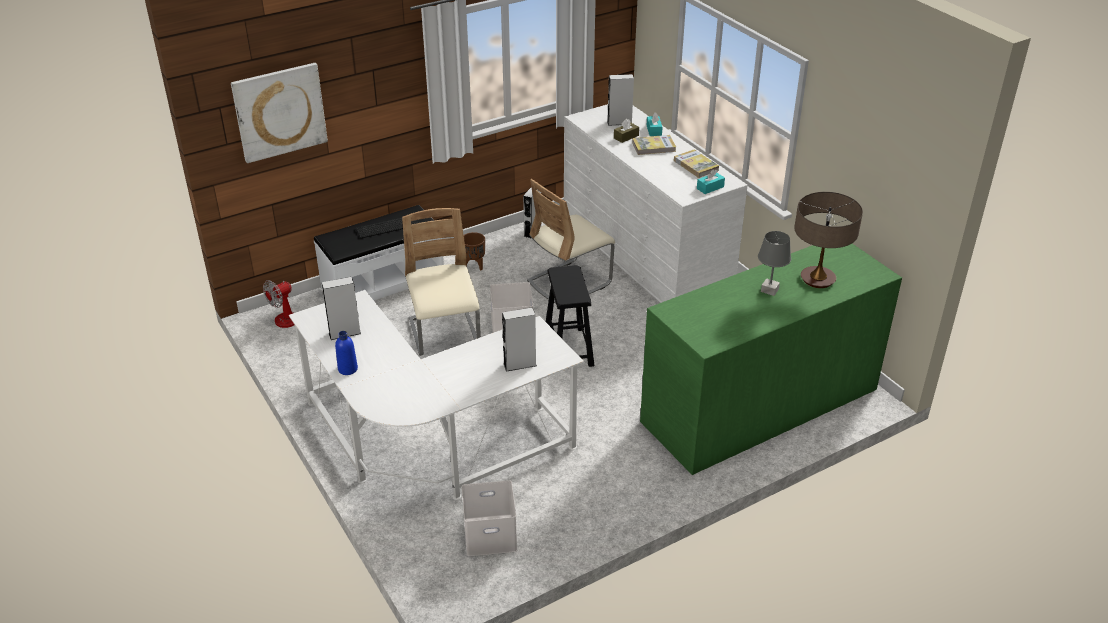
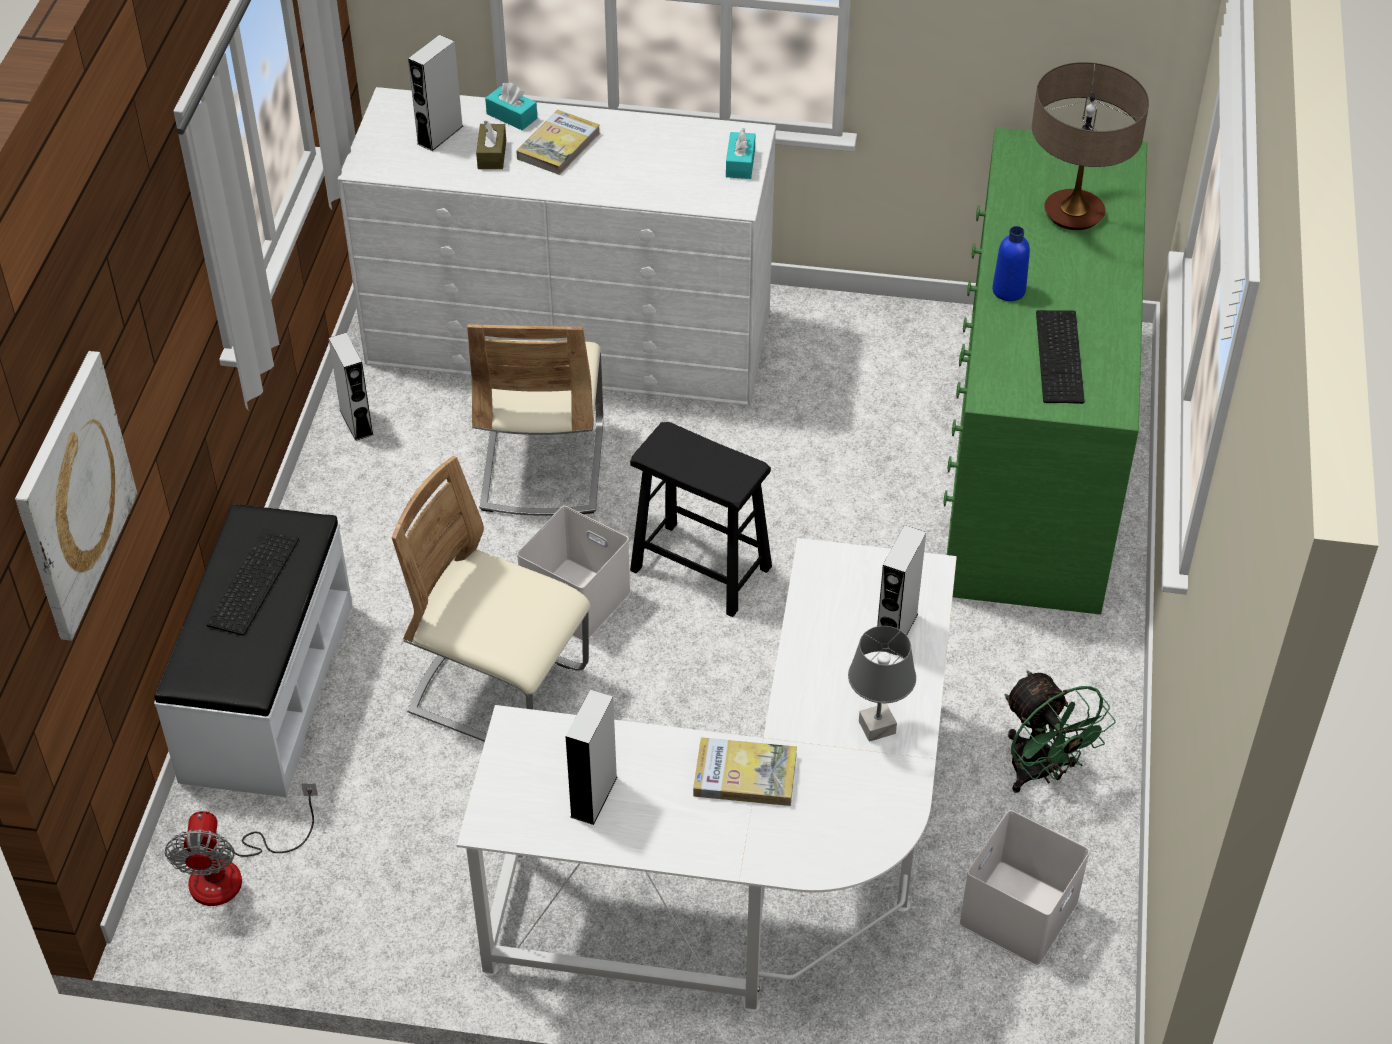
camera: 50 degrees left, 10 degrees up
blue bottle [335,331,358,375] -> blue bottle moved to [992,226,1030,301]
brown planter [464,232,485,270] -> none
book [674,149,719,178] -> book moved to [693,737,797,806]
grey table lamp [758,231,791,296] -> grey table lamp moved to [848,626,916,742]
none -> green fan [1005,670,1116,793]
none -> keyboard [1036,310,1085,404]

